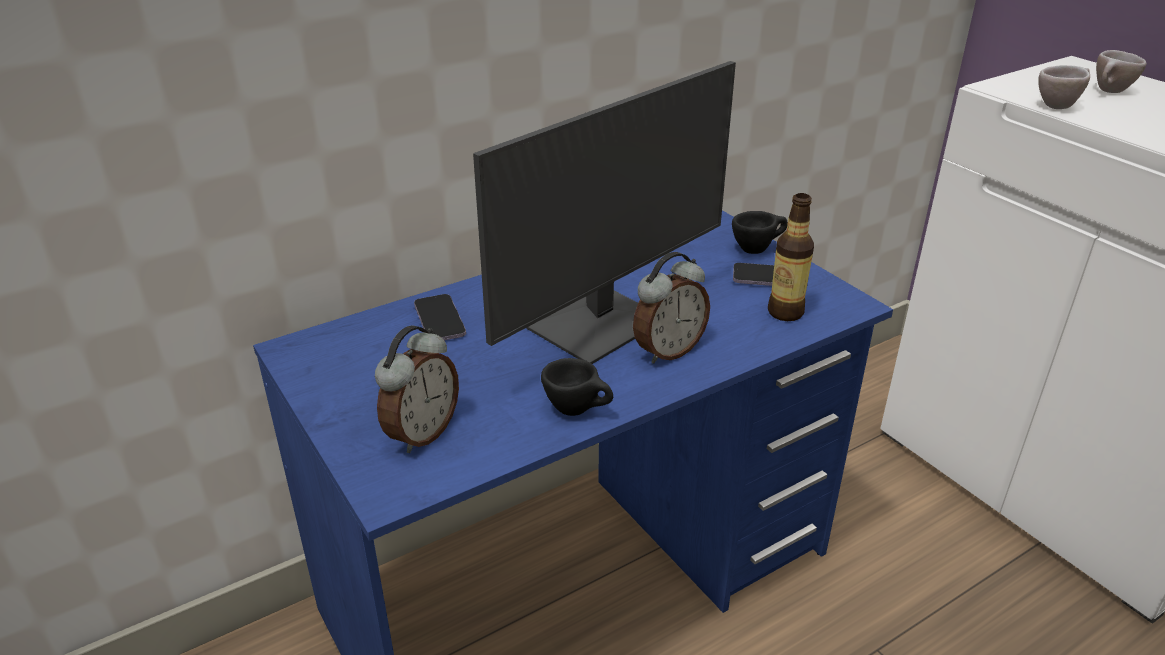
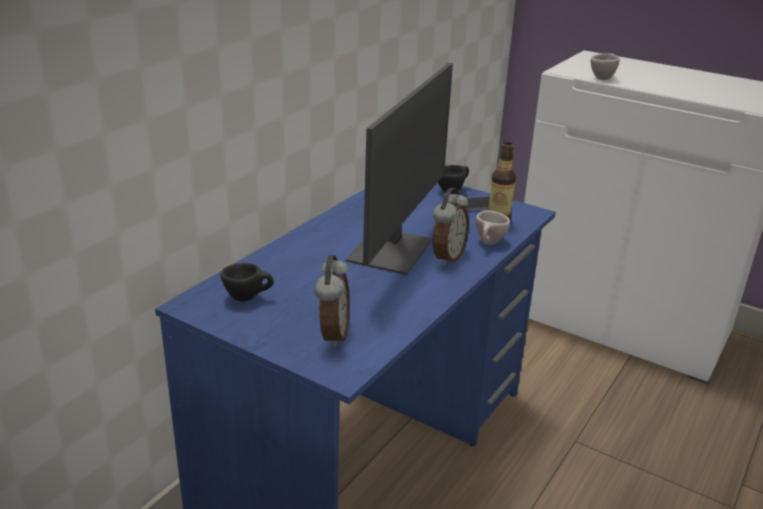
camera: 25 degrees left, 5 degrees down
phone [414,294,466,340] -> none
black cup [541,358,613,416] -> black cup moved to [220,263,274,302]
beige cup [1096,50,1146,93] -> beige cup moved to [476,210,510,245]

